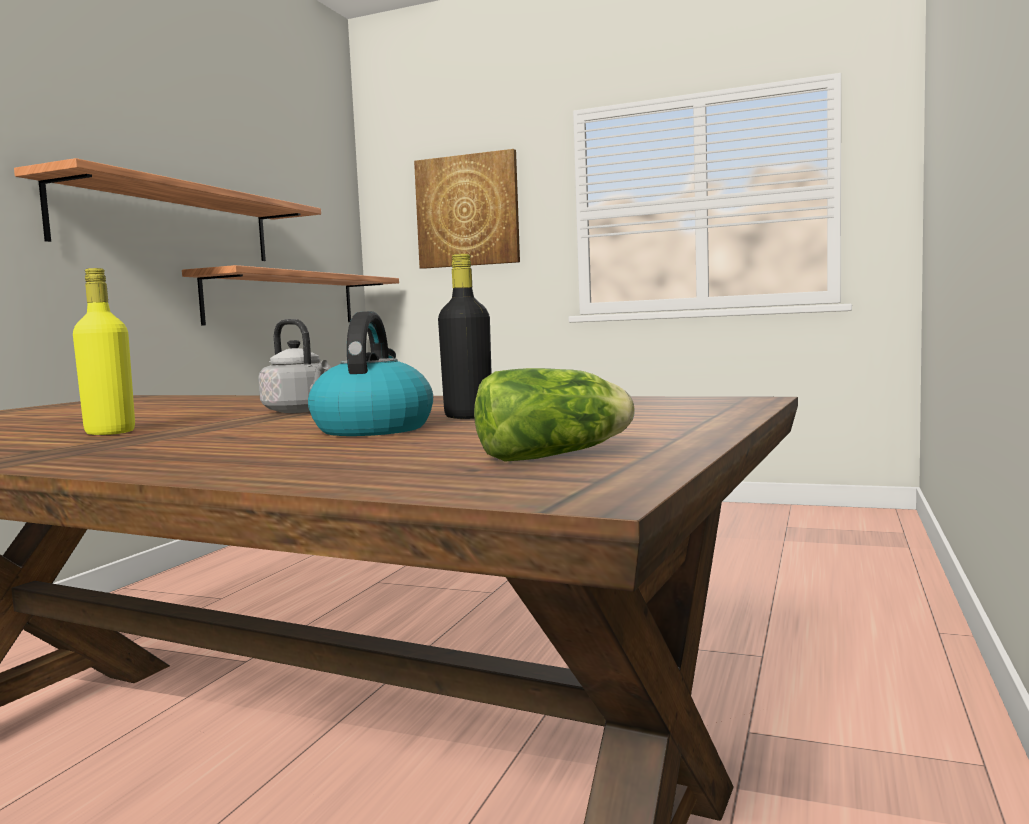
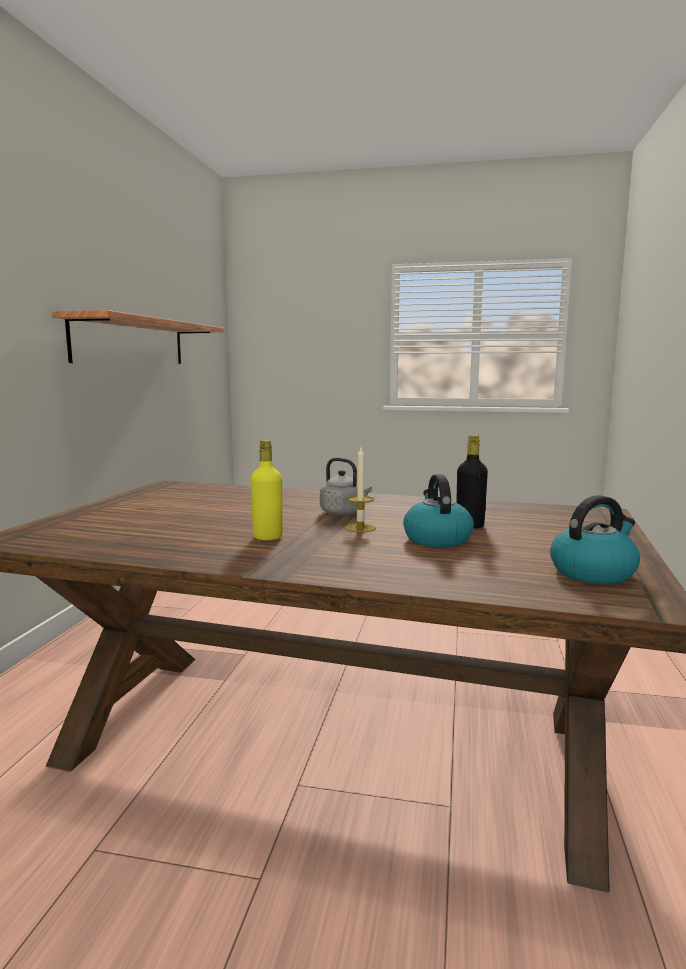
camera: 10 degrees left, 5 degrees up
shelf [182,265,399,325] -> none
picture [414,149,520,269] -> none
lettuce [474,368,635,462] -> kettle [550,495,640,584]
none -> candle [345,448,376,533]

